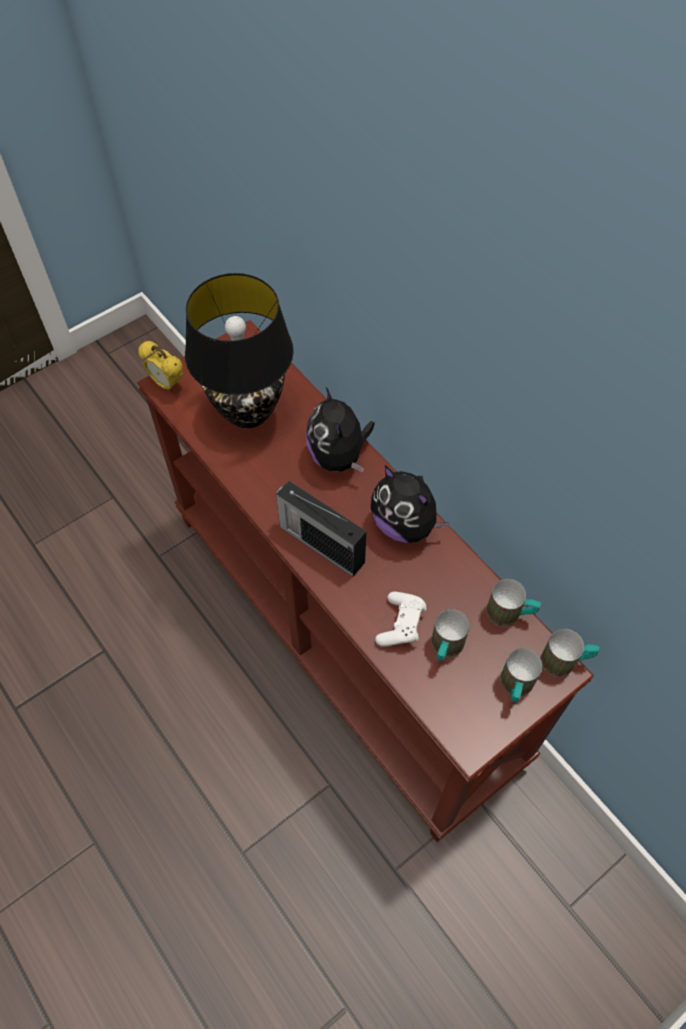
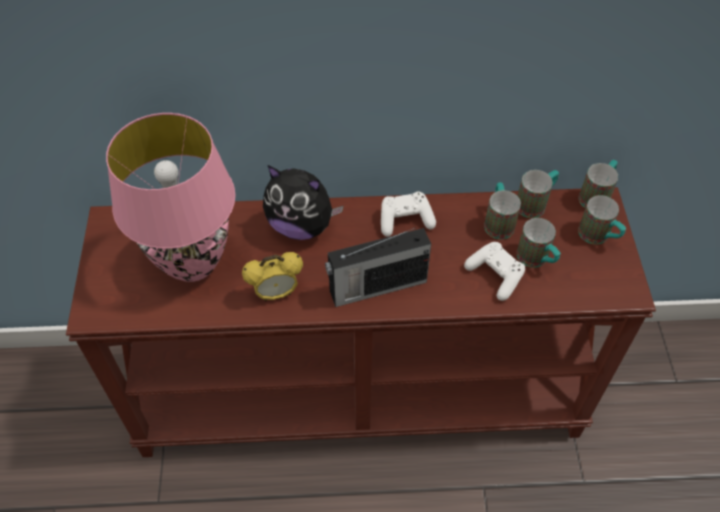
camera: 55 degrees left, 5 degrees down
alarm clock [138,341,184,392] -> alarm clock moved to [242,252,303,301]
black table lamp [185,273,294,428] -> pink table lamp [106,113,235,282]
plush toy [371,465,449,543] -> white game controller [381,192,436,237]
none -> mug [484,182,521,239]

